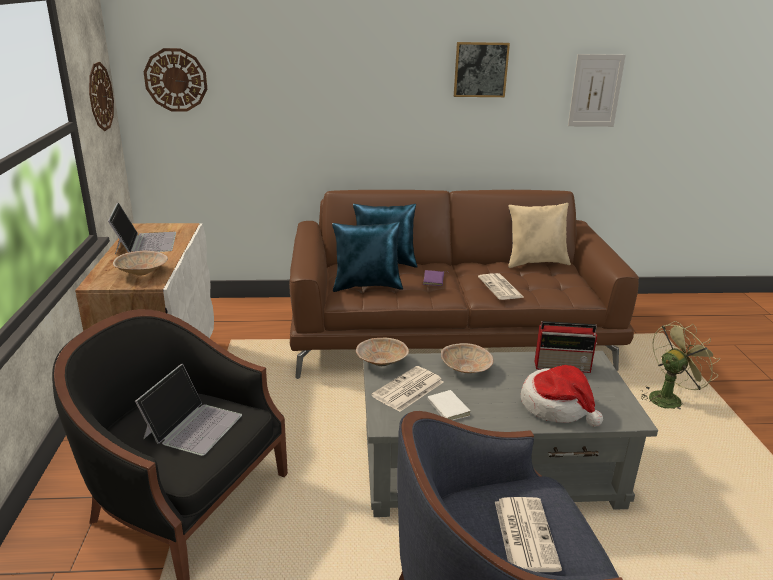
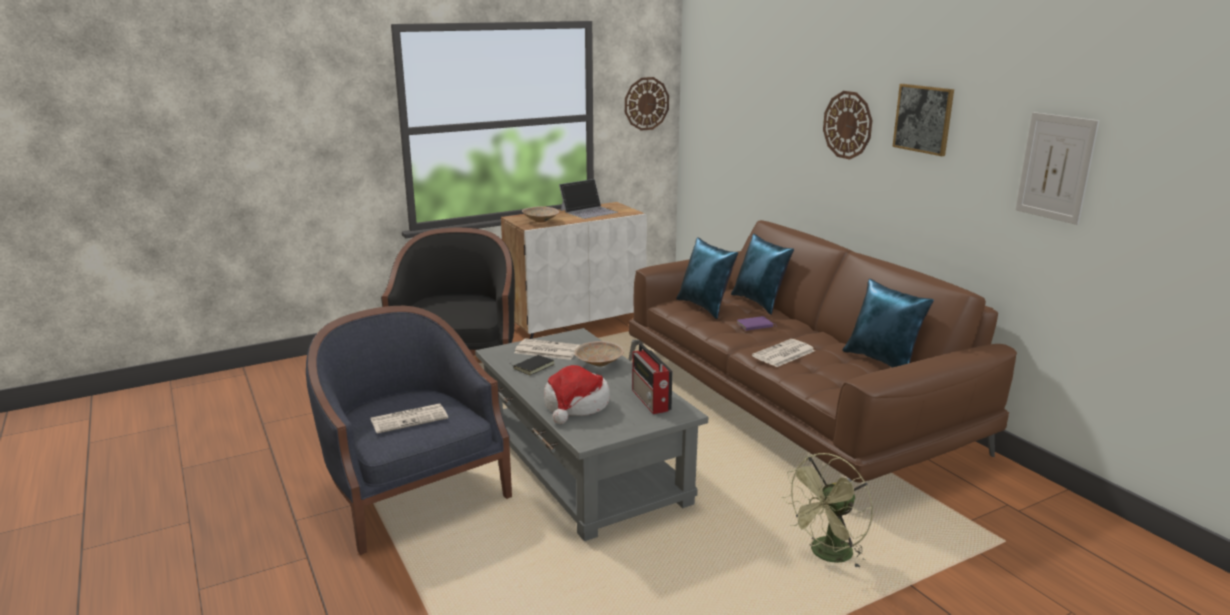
camera: 65 degrees right, 5 degrees down
laptop [135,364,242,456] -> none
wall clock [144,48,207,112] -> wall clock moved to [823,91,872,160]
beige bowl [356,337,409,366] -> none
white book [428,390,471,420] -> black book [509,355,554,375]
beige pillow [508,203,571,268] -> blue pillow [842,279,934,368]
green fan [640,321,720,409] -> green fan turned 105 degrees clockwise [782,453,873,568]

